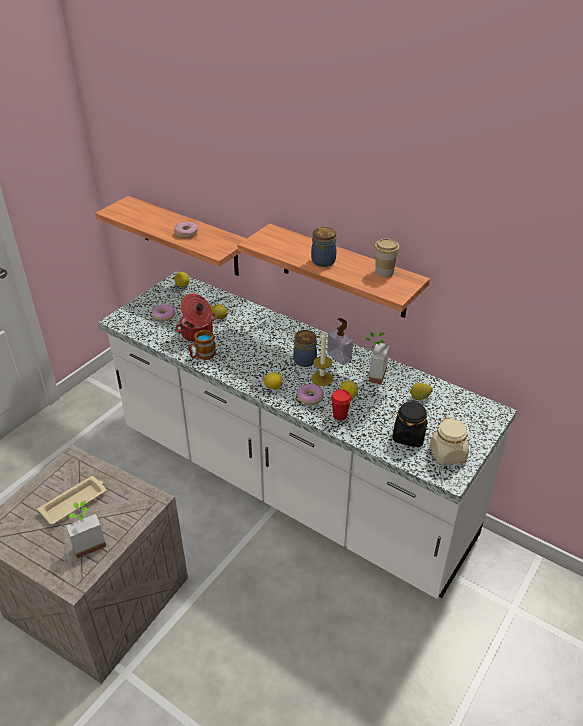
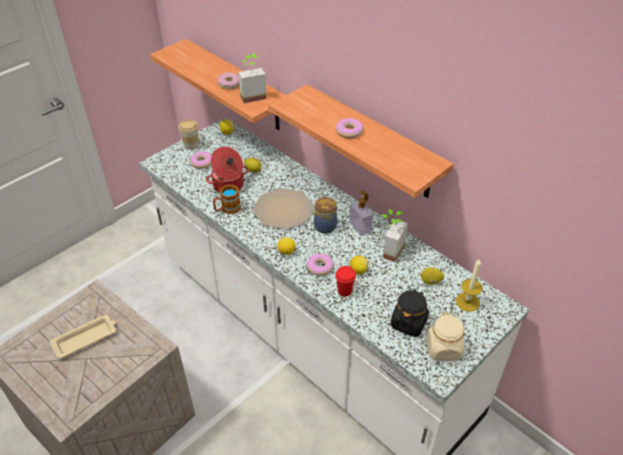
camera: 10 degrees right, 5 degrees up
potted plant [66,500,106,559] -> potted plant moved to [238,54,267,103]
jar [311,227,336,267] -> donut [336,118,364,139]
candle [311,332,333,386] -> candle moved to [456,258,482,312]
cup [374,238,400,277] -> cup moved to [179,119,199,150]
none -> plate [253,188,314,229]

